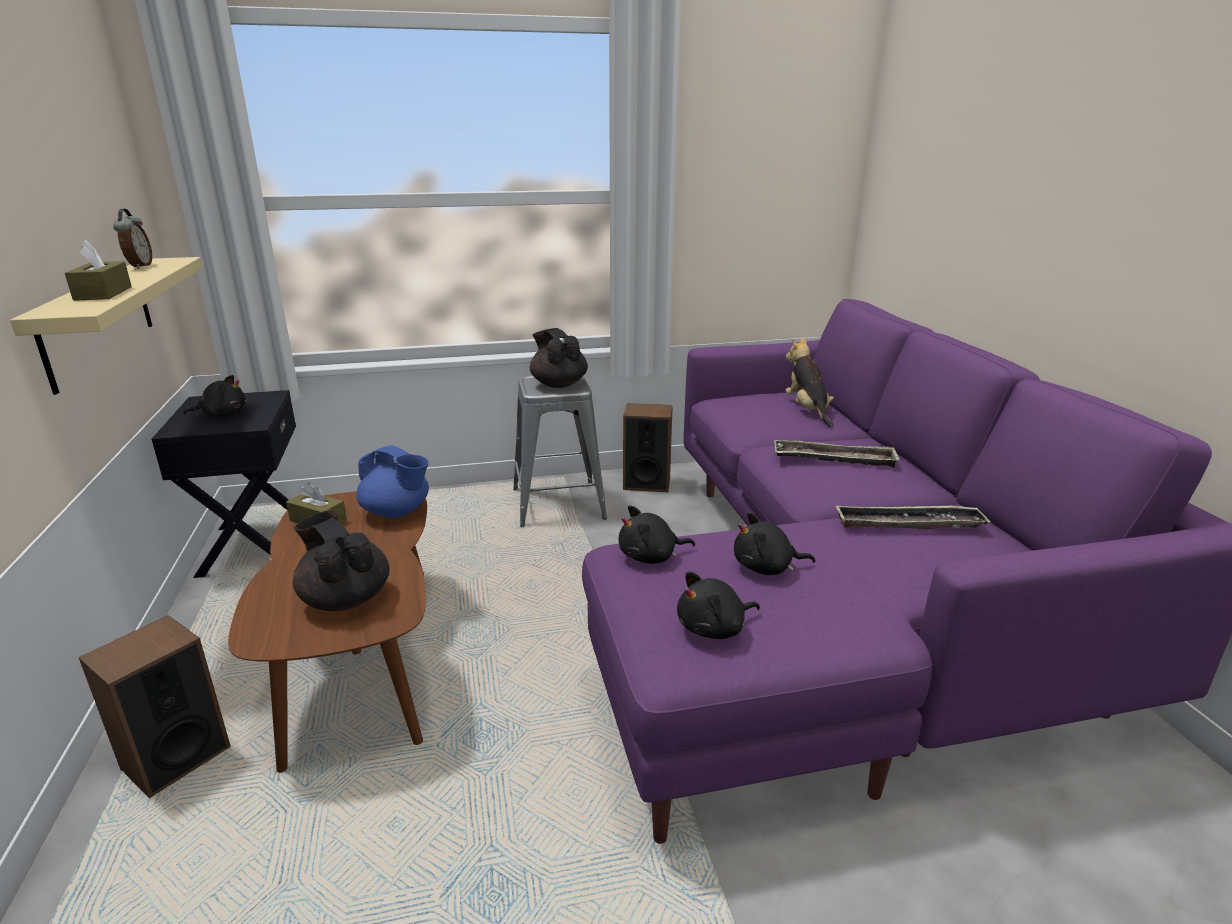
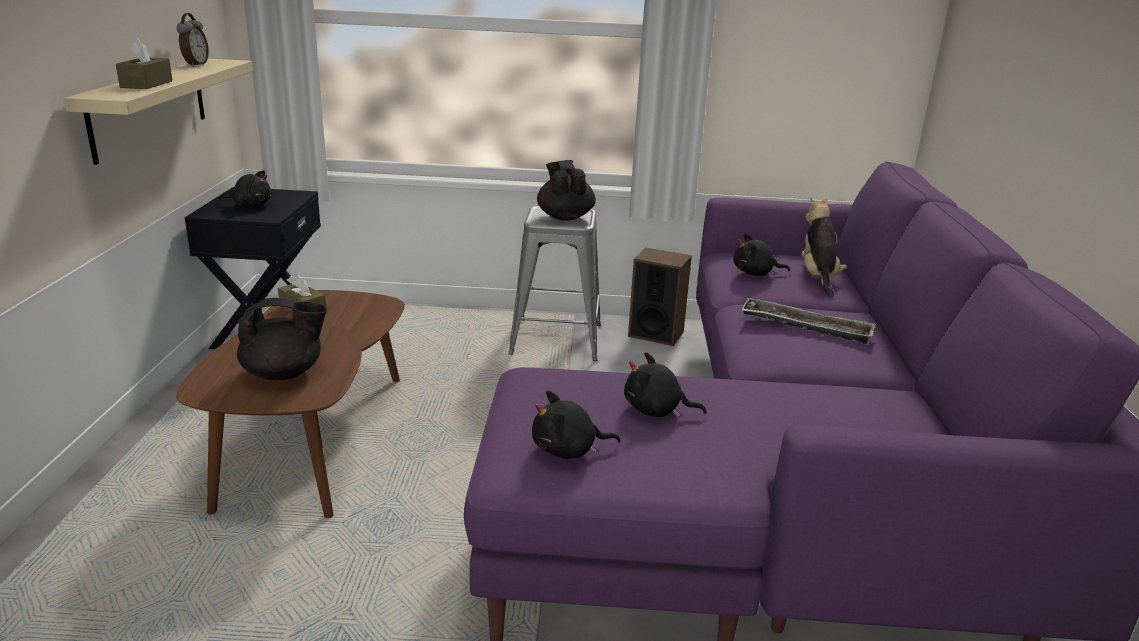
camera: 15 degrees right, 0 degrees up
speaker [78,615,231,798] -> none
black teapot [293,511,390,611] -> black teapot turned 105 degrees clockwise [237,298,327,380]
blue teapot [356,445,429,518] -> none
black plush toy [618,505,695,564] -> black plush toy moved to [733,233,790,276]
tray [836,506,991,529] -> none

